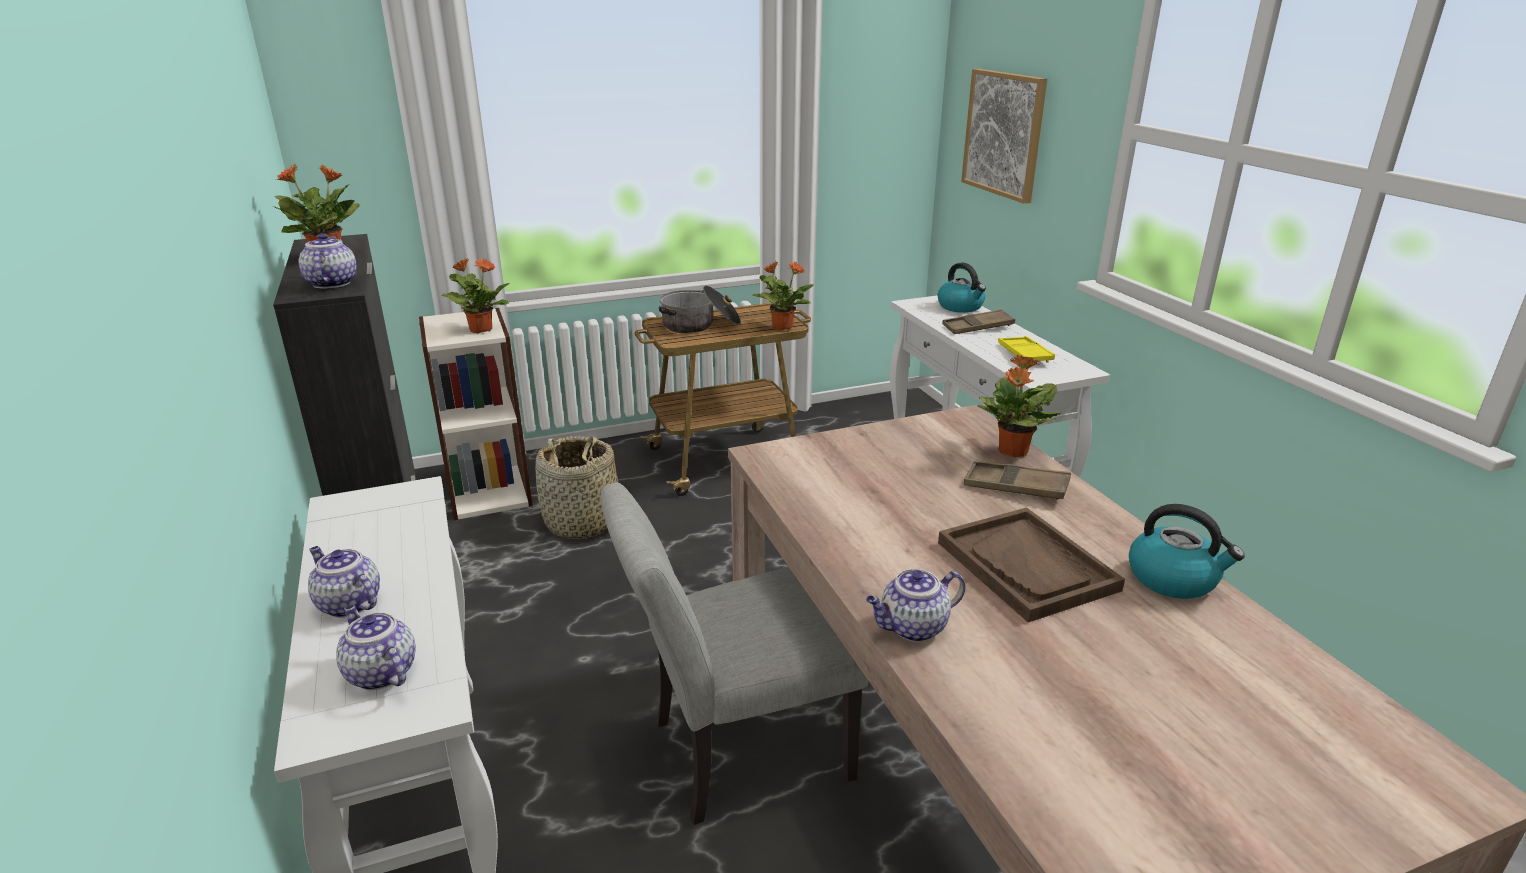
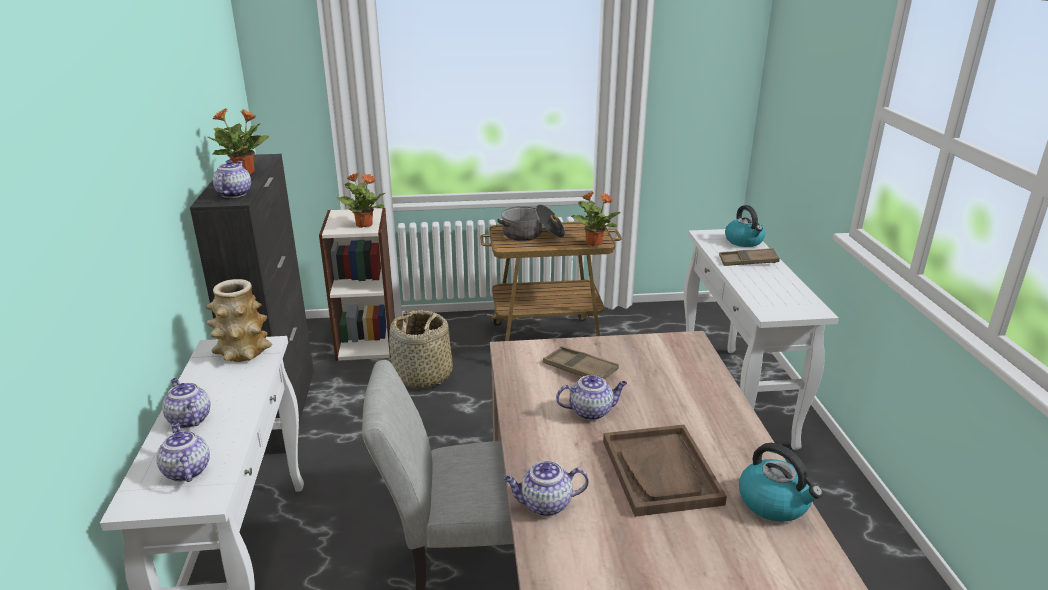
camera: 15 degrees right, 0 degrees up
picture [961,69,1047,204] -> none
brown tray [964,461,1071,500] -> brown tray moved to [543,346,619,379]
potted plant [977,354,1061,457] -> none
yellow tray [998,336,1055,363] -> none
none -> vase [206,279,272,362]
none -> teapot [556,375,627,420]

